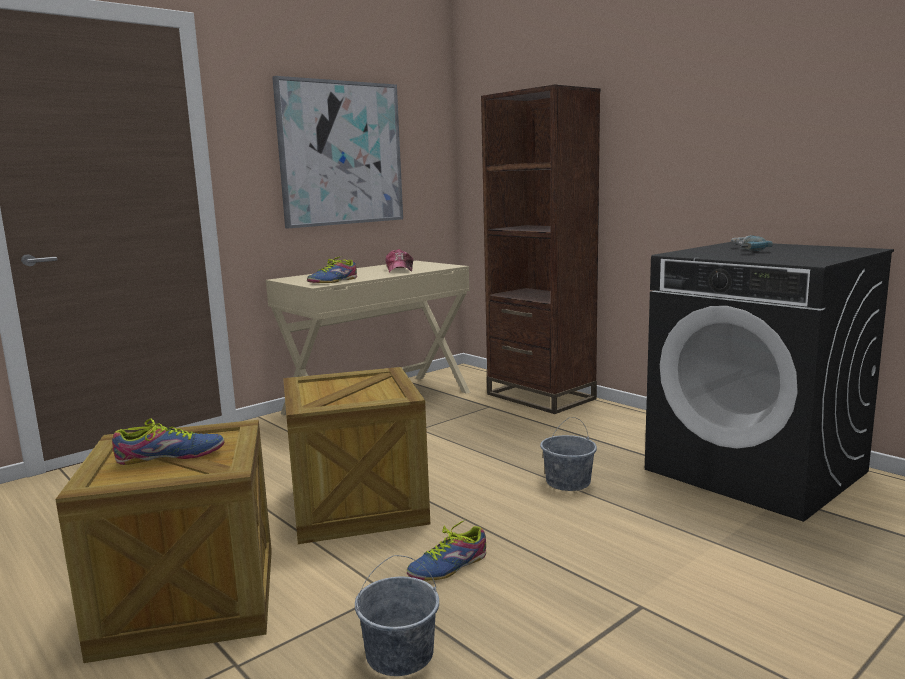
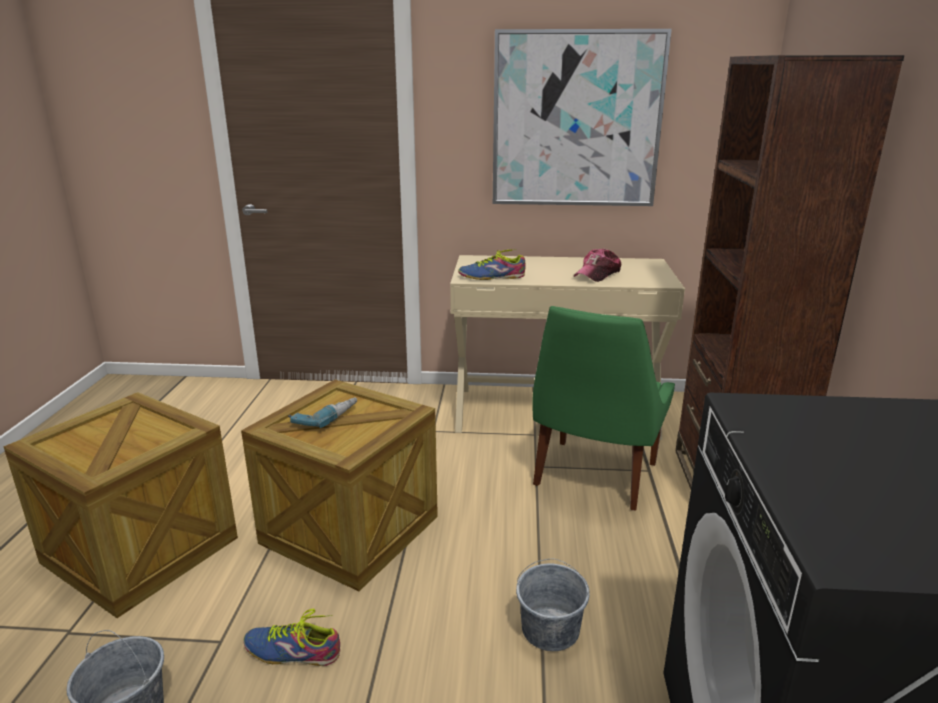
camera: 45 degrees right, 10 degrees up
shoe [112,418,224,465] -> none
power drill [731,235,773,251] -> power drill moved to [288,397,357,428]
none -> green chair [532,306,675,511]

